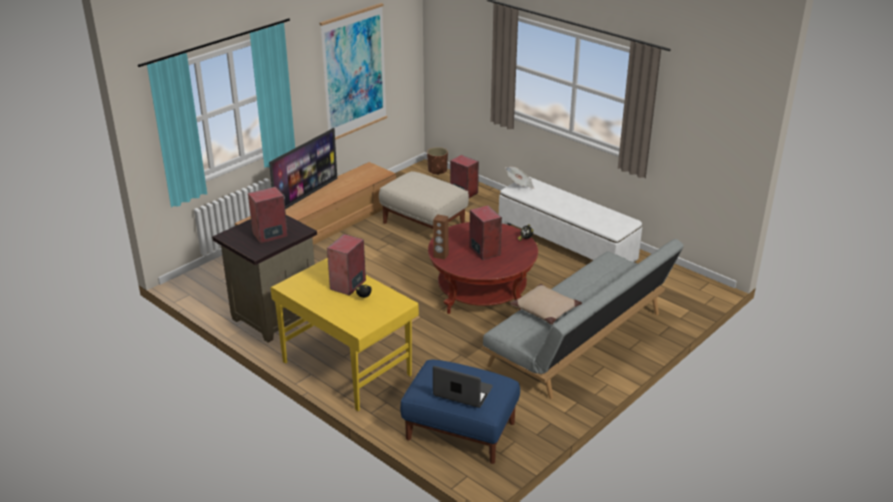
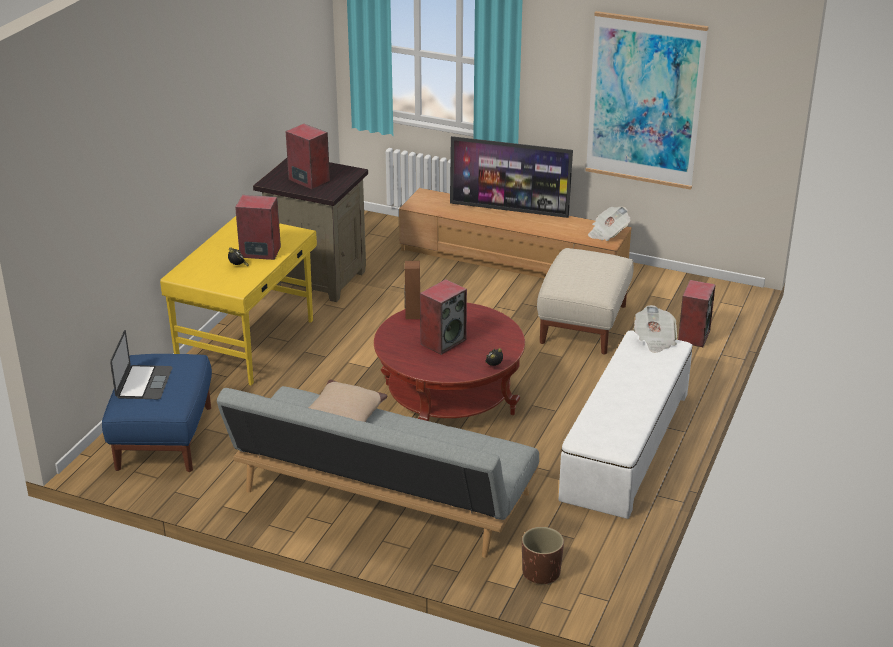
camera: 70 degrees right, 0 degrees up
brown planter [427,147,448,175] -> brown planter moved to [522,527,564,585]
none -> newspaper [588,206,631,241]

